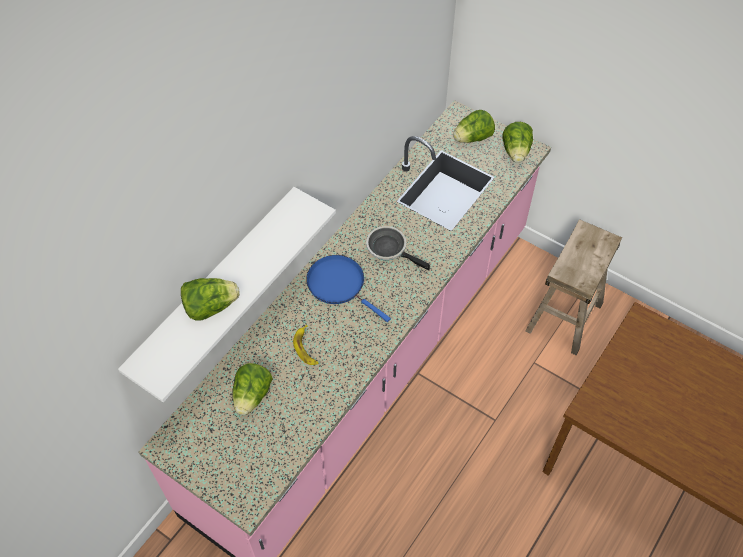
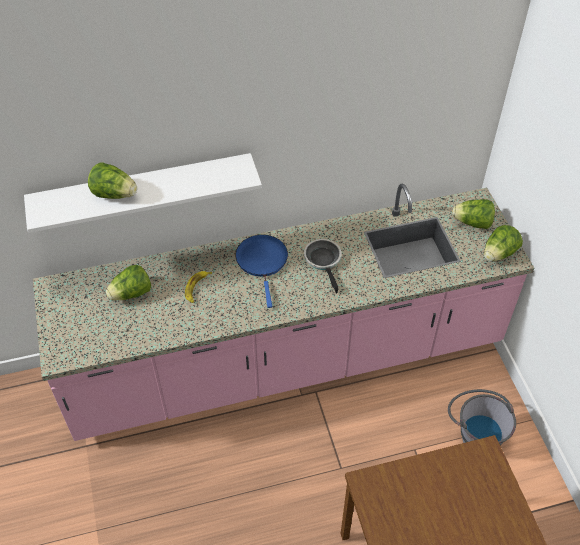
camera: 40 degrees right, 5 degrees down
beige stool [525,219,622,356] -> grey bucket [448,389,516,446]

